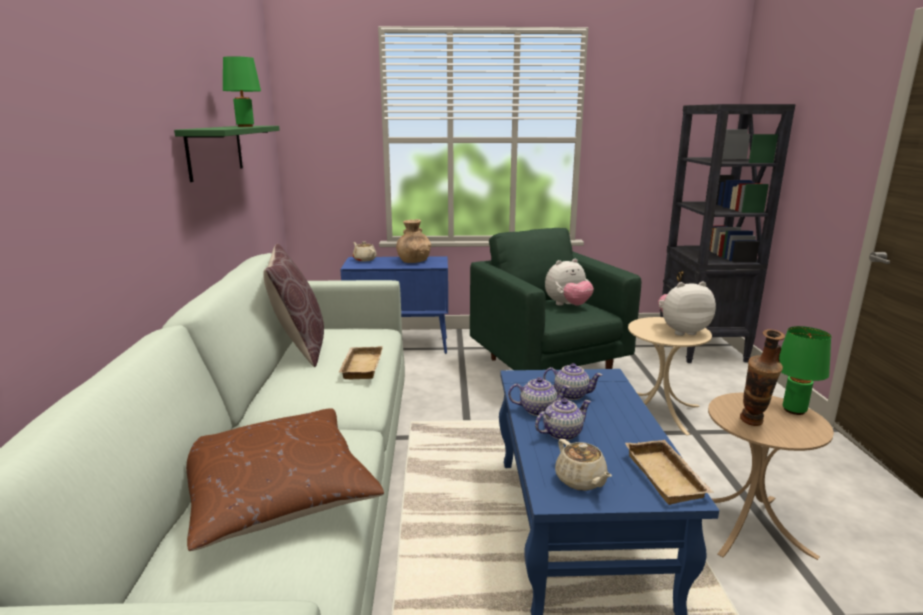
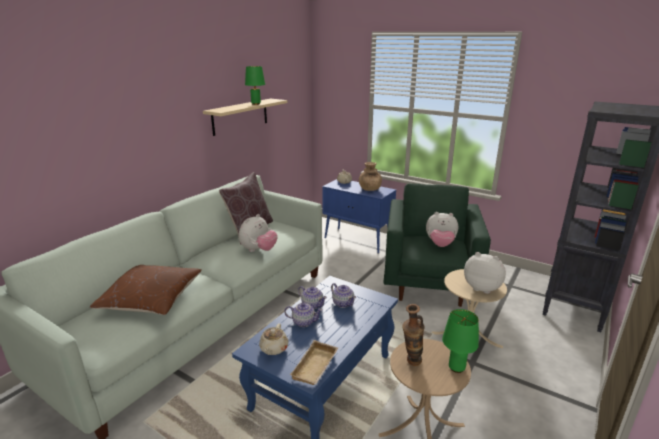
camera: 35 degrees right, 5 degrees up
green shelf [174,126,280,182] -> beige shelf [203,99,287,136]
beige tray [339,346,383,380] -> plush toy [239,214,278,252]

